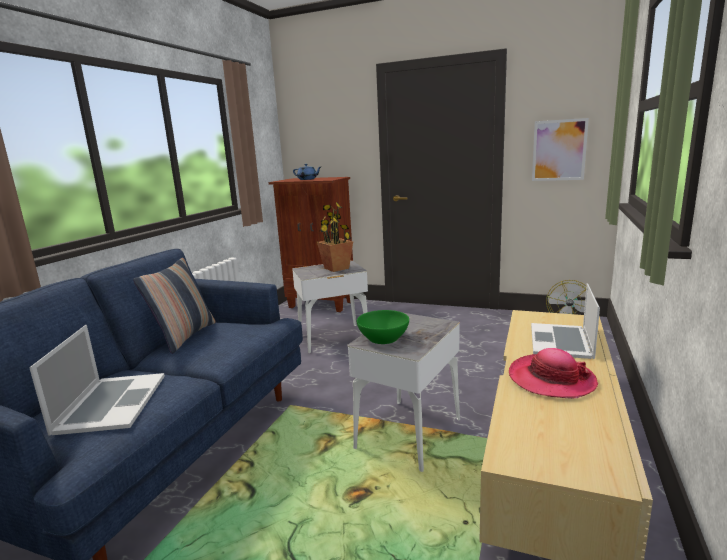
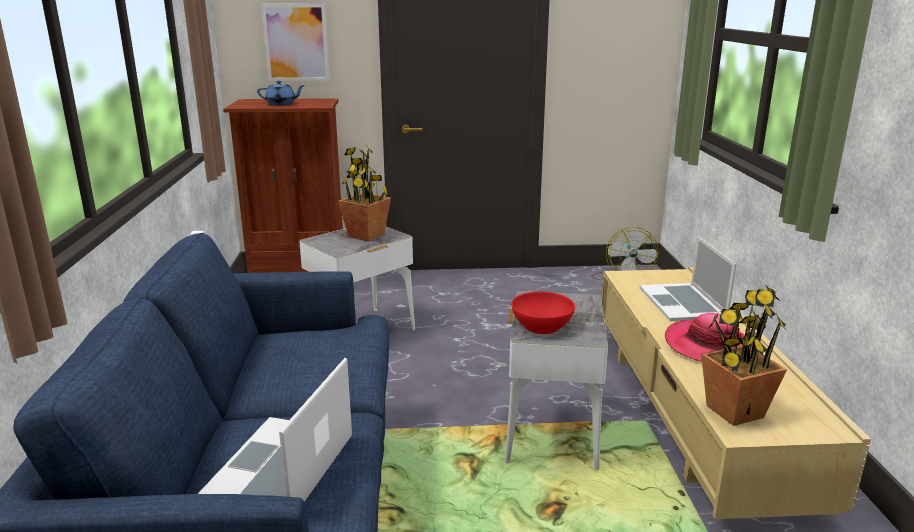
camera: 25 degrees left, 5 degrees up
laptop [29,325,165,435] -> laptop turned 135 degrees counterclockwise [198,358,352,502]
pillow [133,258,216,354] -> none
green bowl [357,310,409,344] -> red bowl [511,292,575,334]
picture [532,118,589,181] -> picture moved to [261,4,330,81]
none -> potted plant [701,285,787,426]

